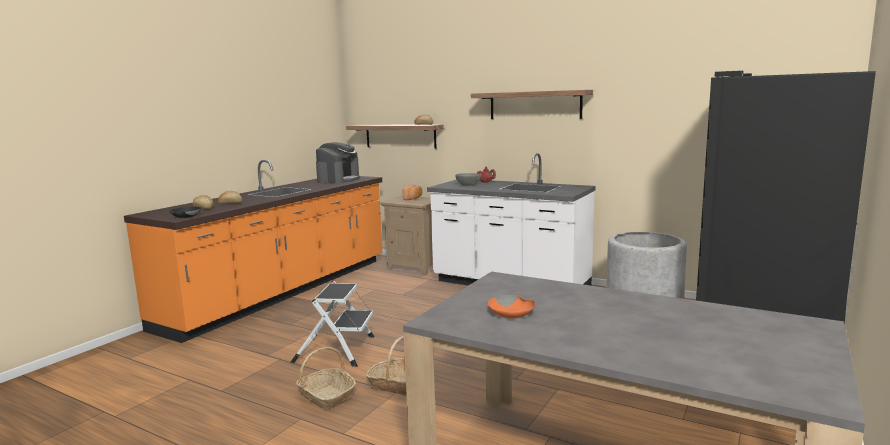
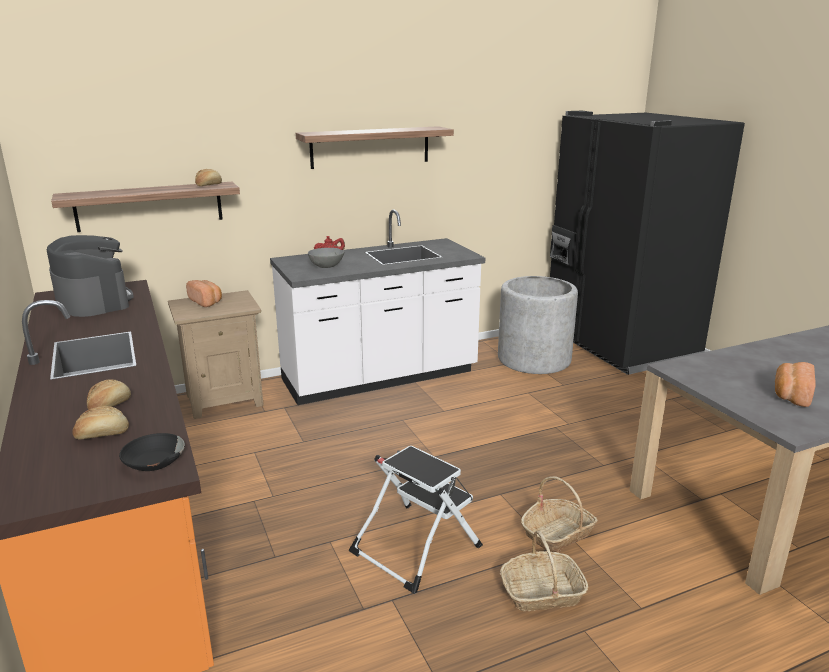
camera: 55 degrees left, 10 degrees up
orange bowl [488,295,535,319] -> bread [775,362,816,407]

